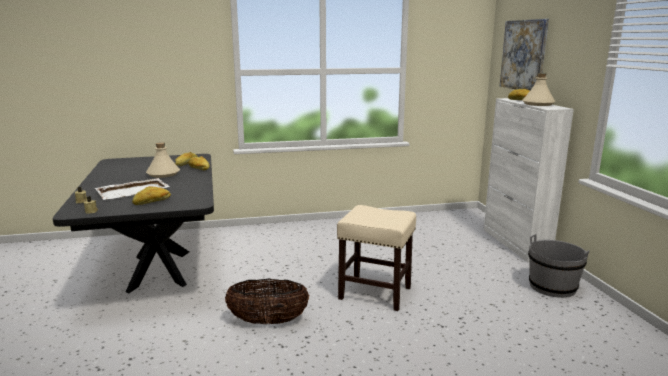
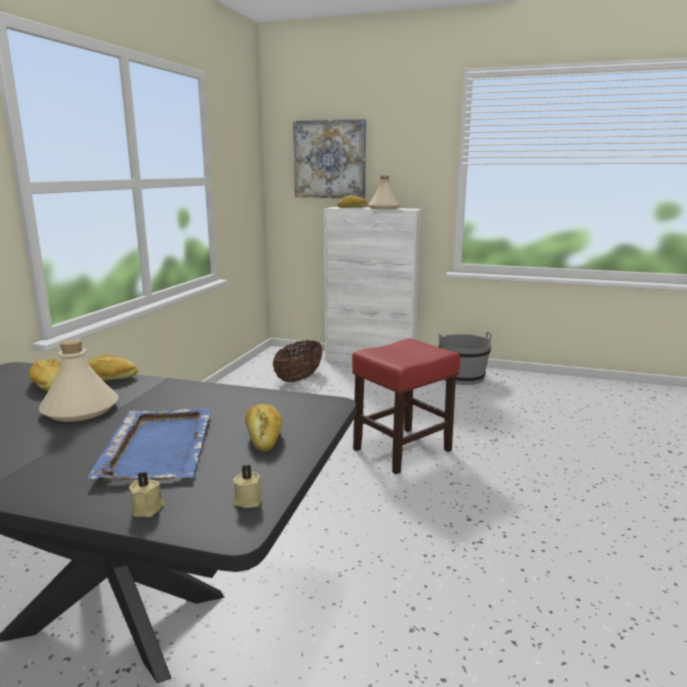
camera: 60 degrees left, 0 degrees up
white tray [95,178,170,200] -> blue tray [88,408,211,481]
basket [225,279,309,325] -> basket moved to [273,340,323,383]
beige stool [337,205,416,311] -> red stool [352,338,460,474]

